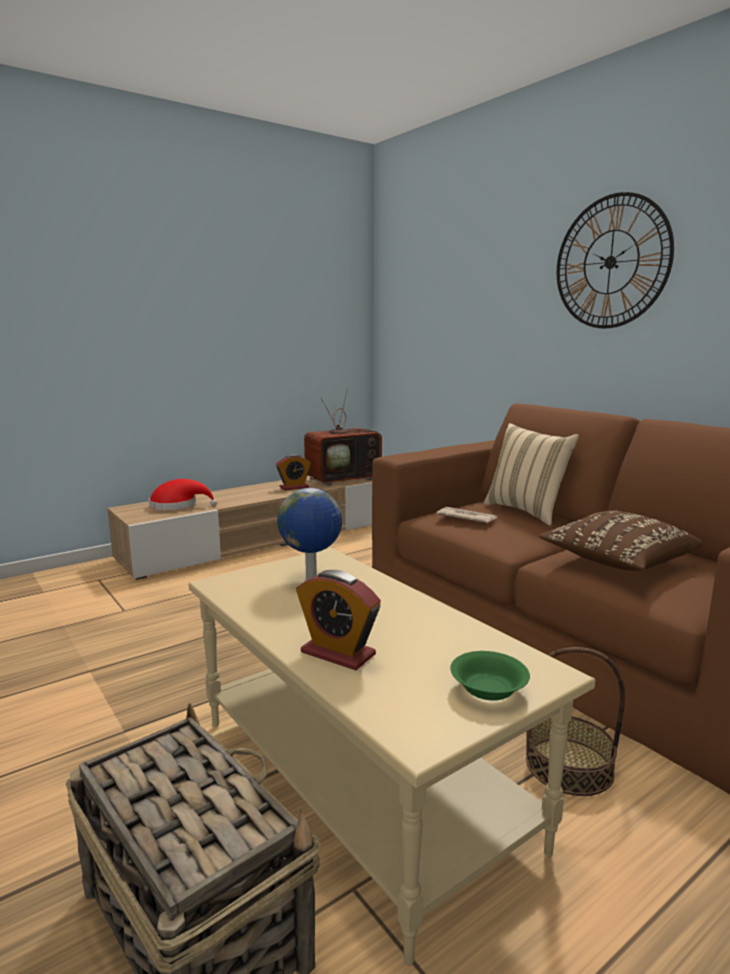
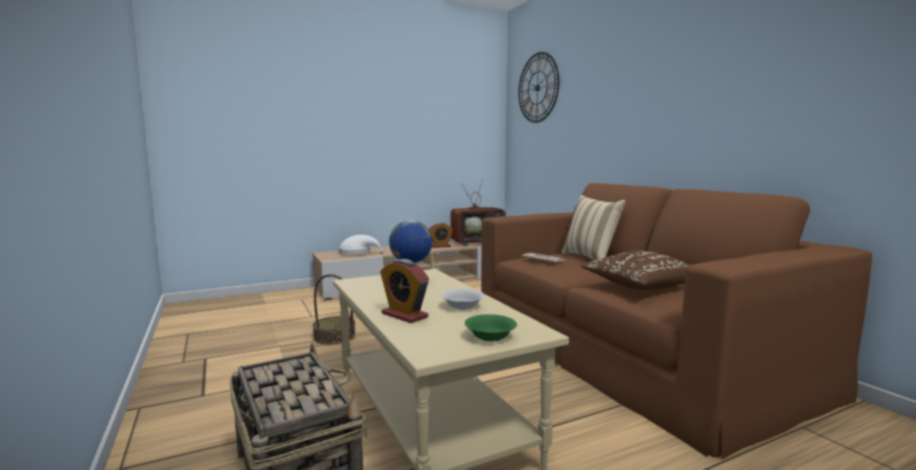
camera: 10 degrees right, 5 degrees down
red hat [149,479,217,510] -> white hat [339,235,384,255]
basket [526,647,625,796] -> basket moved to [313,274,356,345]
wall clock [557,192,674,329] -> wall clock moved to [518,52,559,123]
none -> white bowl [441,289,485,310]

